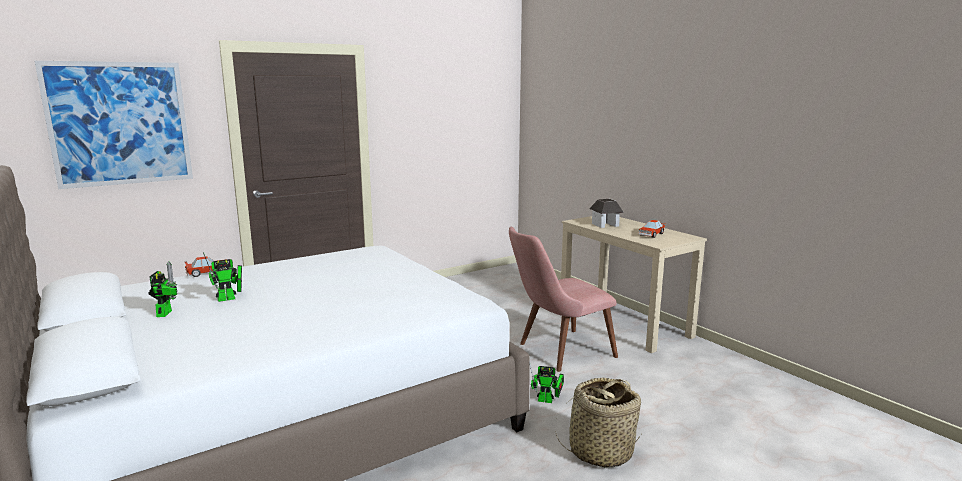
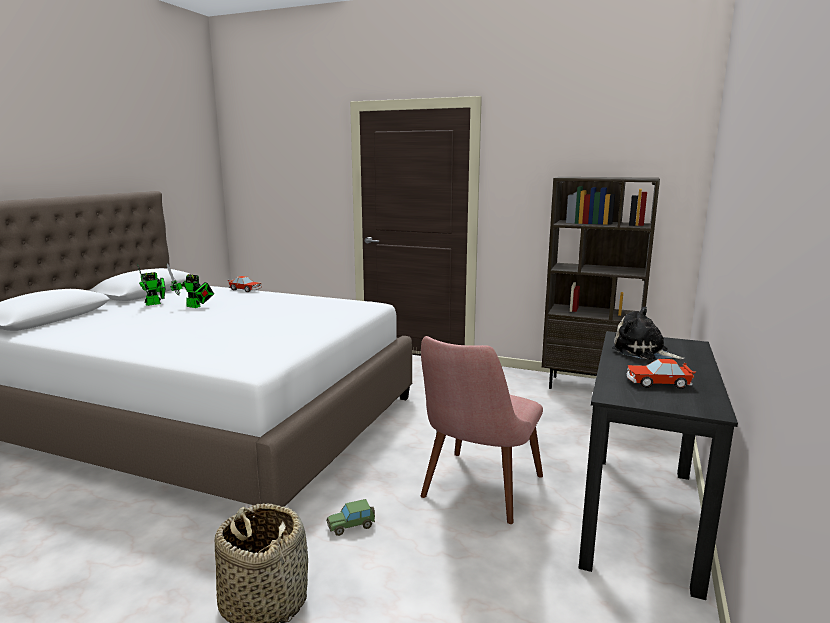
camera: 55 degrees right, 0 degrees up
picture [35,61,193,189] -> none
pink chair [509,227,618,372] -> pink chair turned 90 degrees counterclockwise [420,336,543,524]
toy robot [530,365,564,403] -> toy car [326,499,375,536]
beige desk [561,216,707,353] -> black desk [578,331,738,600]
toy house [589,199,624,228] -> plush toy [612,307,685,360]
none -> brown bookcase [542,177,660,389]

